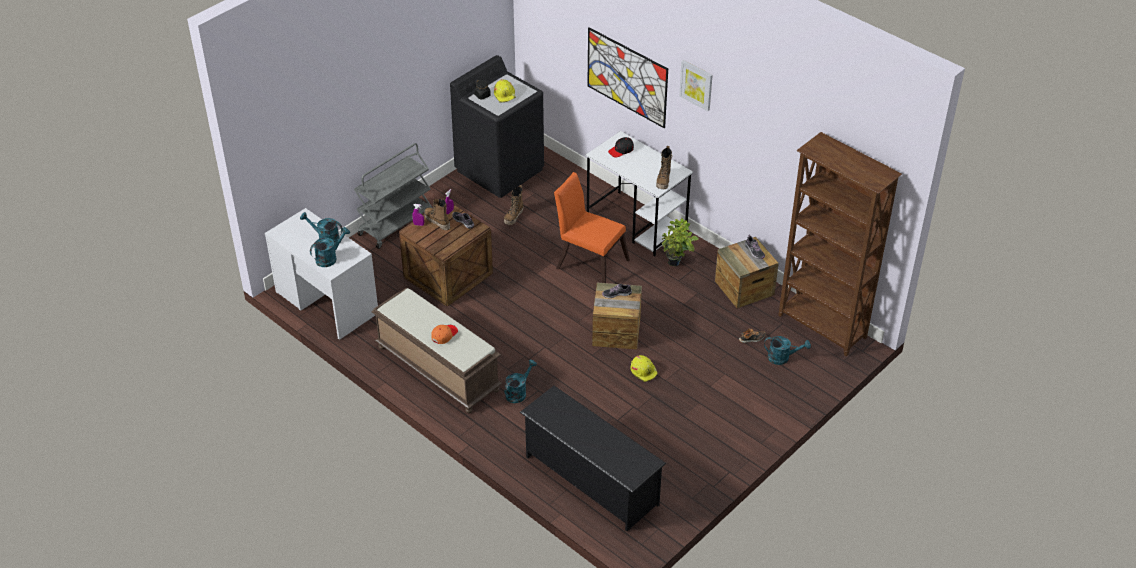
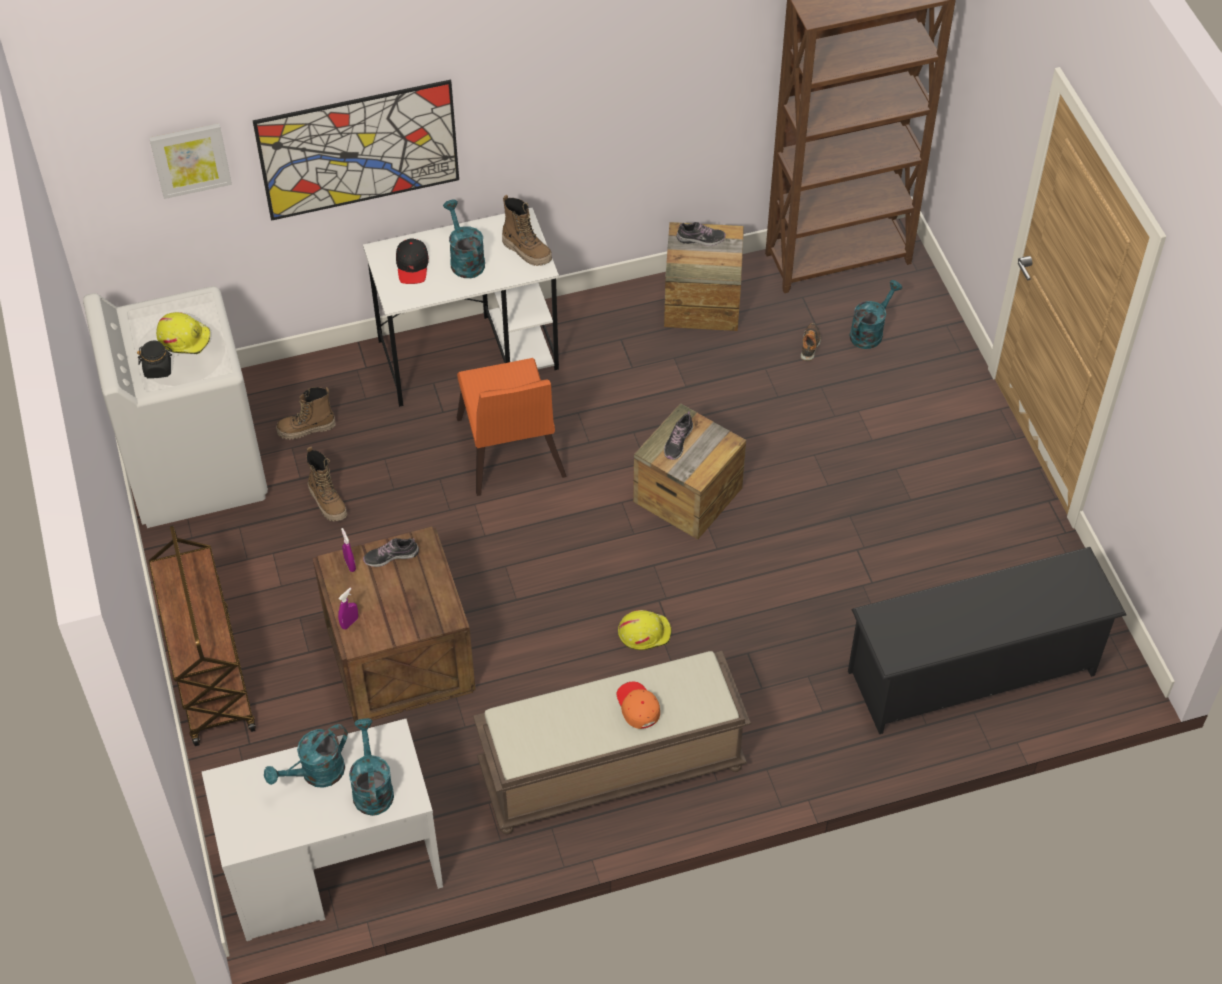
camera: 60 degrees left, 10 degrees up
grey cart [354,143,432,249] -> brown cart [149,525,256,746]
boot [424,199,450,230] -> boot moved to [276,387,335,440]
black washing machine [450,55,544,198] -> white washing machine [83,286,268,528]
turquoise watering can [504,360,537,403] -> turquoise watering can moved to [443,200,485,278]
orange chair [554,172,630,283] -> orange chair turned 75 degrees counterclockwise [457,358,567,496]
yellow hard hat [630,355,658,382] -> yellow hard hat moved to [618,610,672,650]
potted plant [662,218,699,266] -> none
picture [679,60,713,111] -> picture moved to [149,123,232,199]

